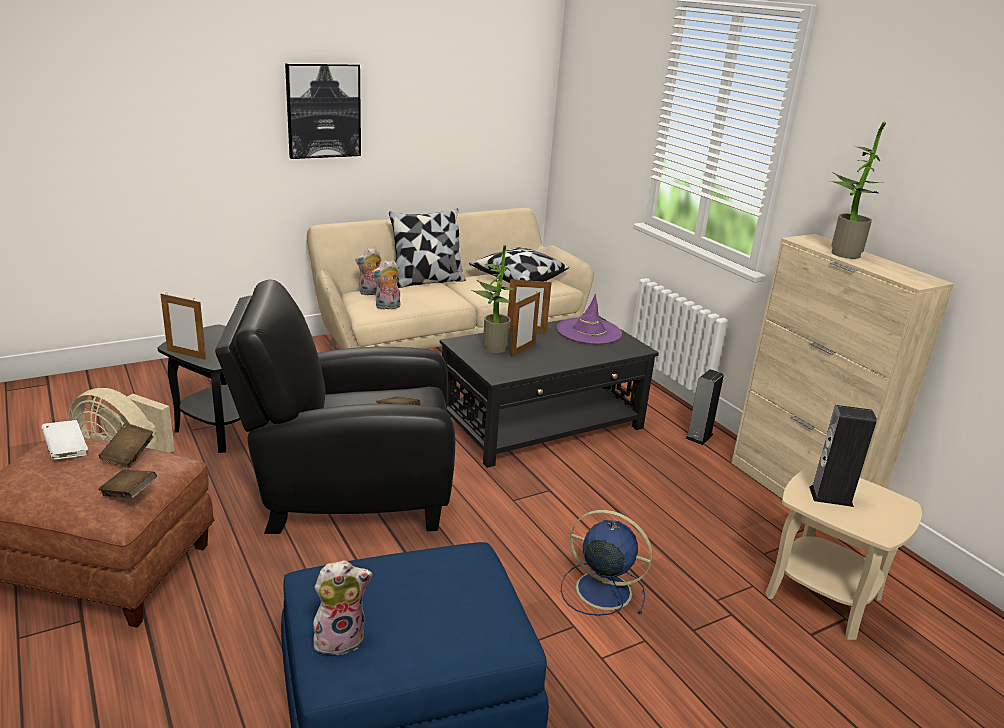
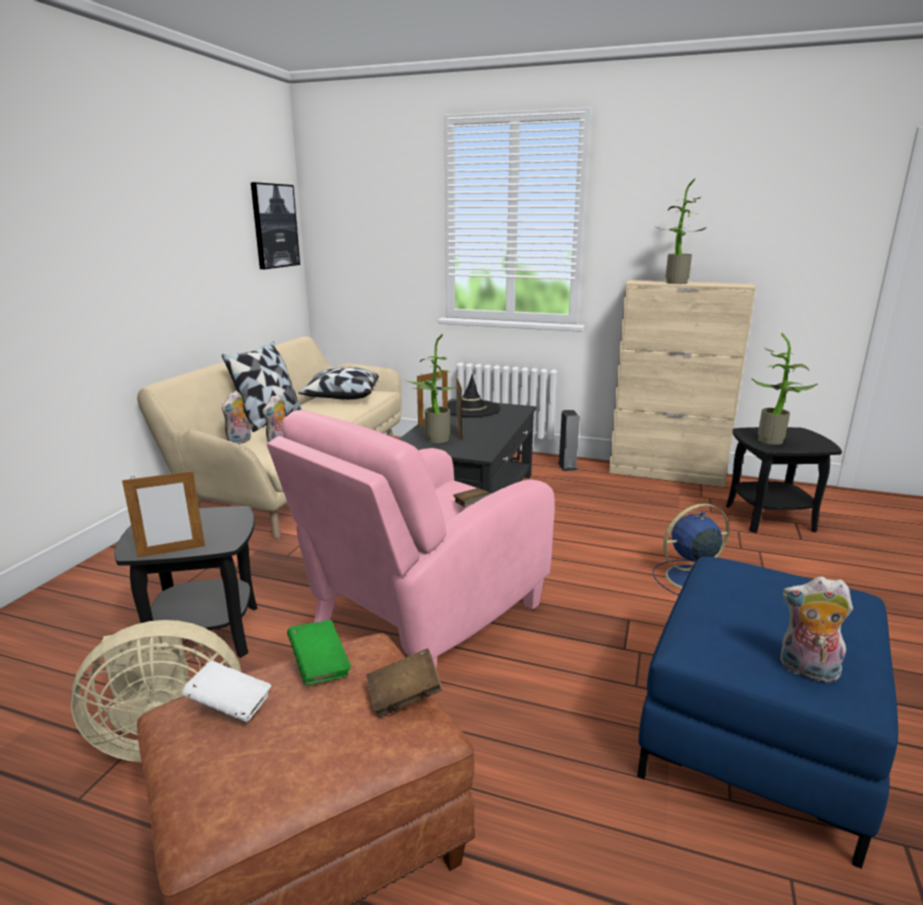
camera: 40 degrees left, 5 degrees down
brown book [99,423,154,468] -> green book [287,620,351,685]
black armchair [215,280,455,534] -> pink armchair [267,410,555,667]
picture [285,63,361,159] -> picture moved to [251,182,300,269]
plush toy [313,560,373,658] -> plush toy turned 90 degrees counterclockwise [780,576,853,682]
purple hat [557,294,622,344] -> black hat [448,374,501,417]
beige side table [765,464,922,640] -> black side table [726,427,842,533]
speaker [809,405,877,507] -> potted plant [752,333,818,445]

